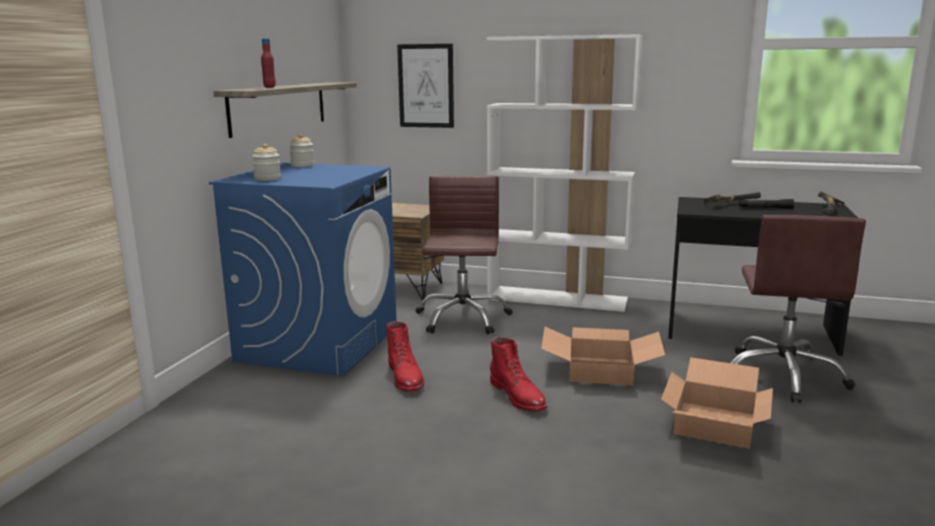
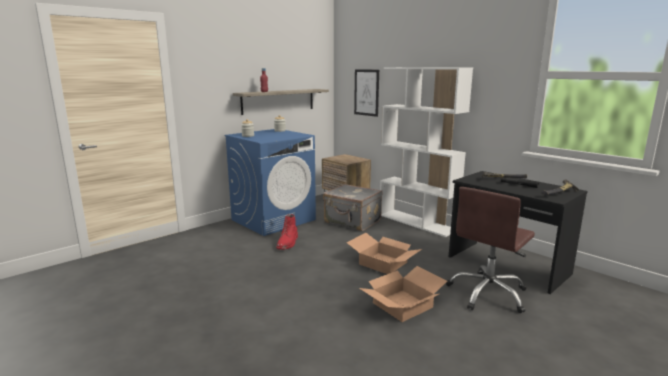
camera: 30 degrees right, 0 degrees up
brown office chair [416,175,513,334] -> grey suitcase [323,184,382,231]
red boot [490,337,547,412] -> none

